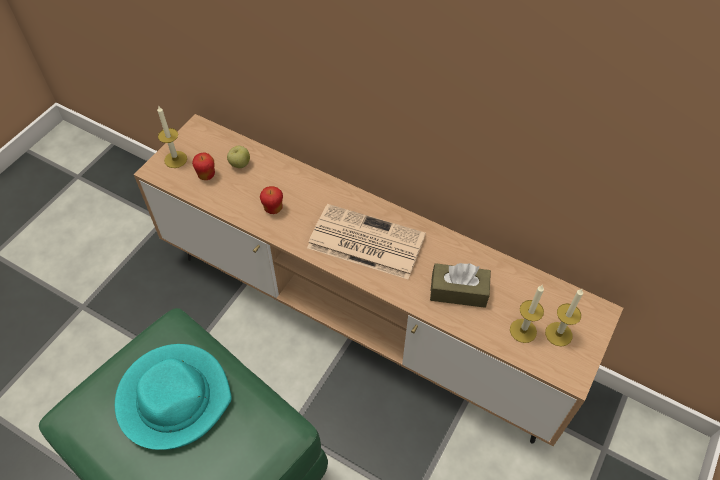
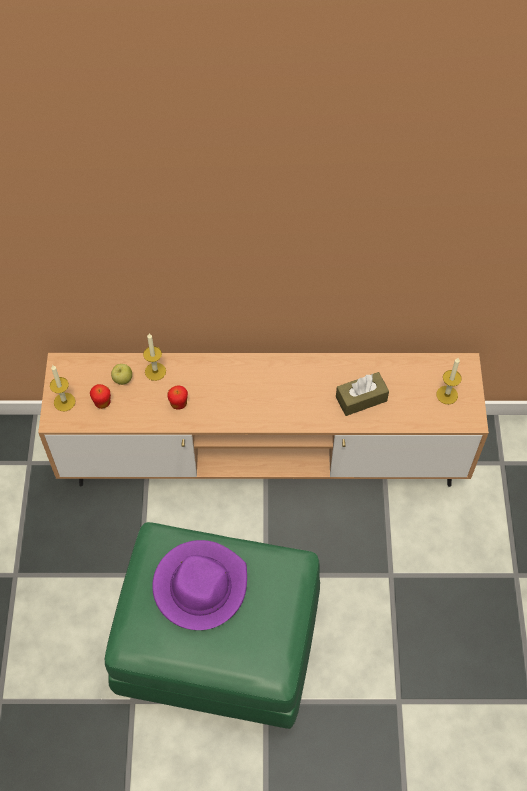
camera: 30 degrees left, 5 degrees up
turquoise hat [115,344,232,450] -> purple hat [152,540,247,630]
newspaper [307,204,426,279] -> none
candle [510,286,544,343] -> candle moved to [143,334,166,381]

